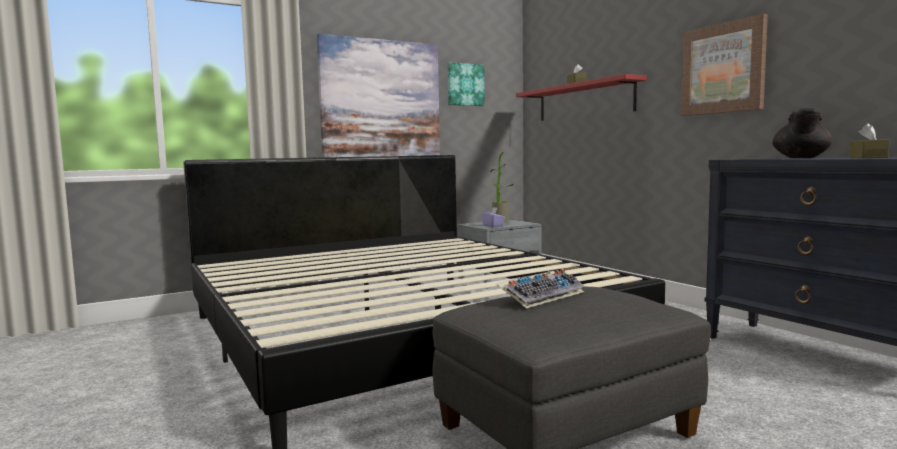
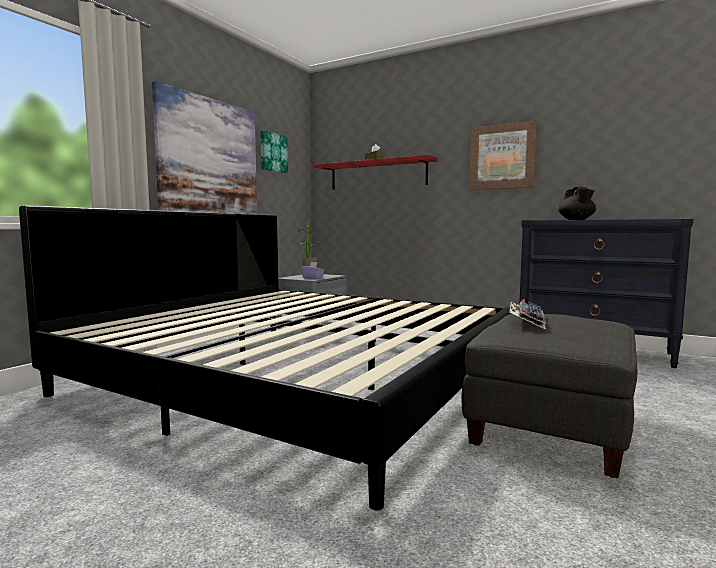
camera: 30 degrees left, 0 degrees up
brown tissue box [849,123,890,158] -> none

